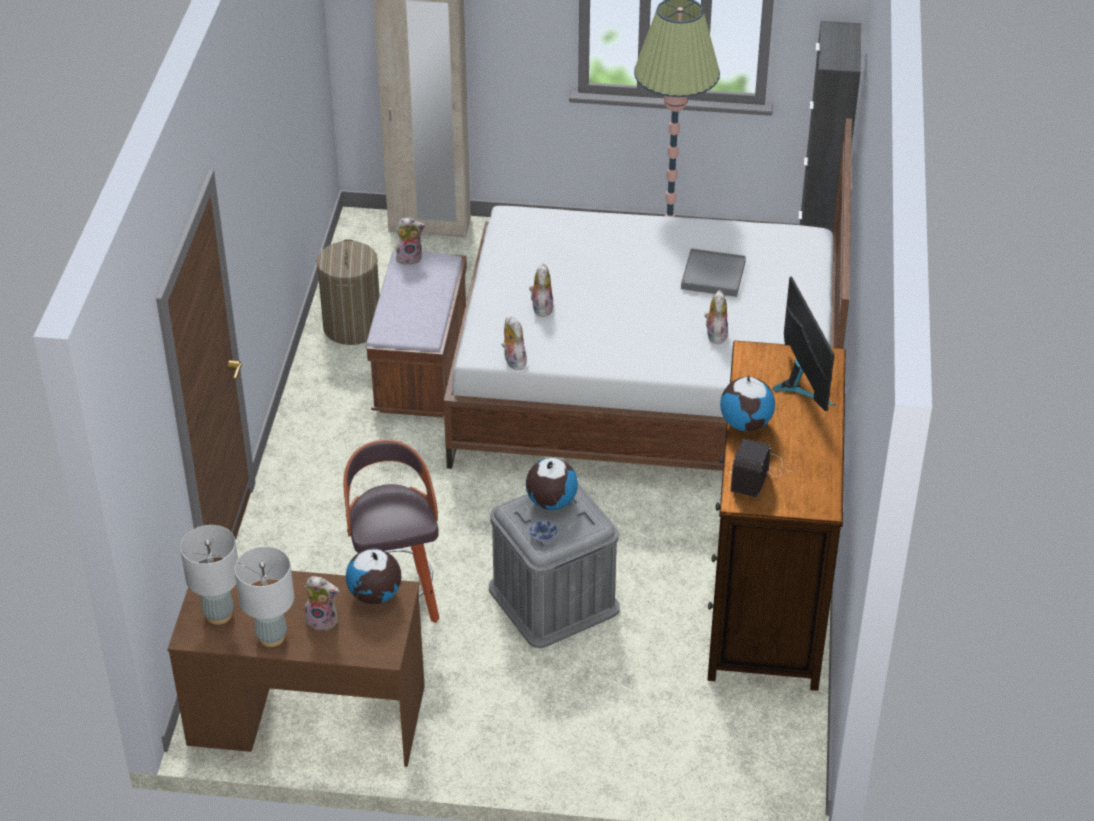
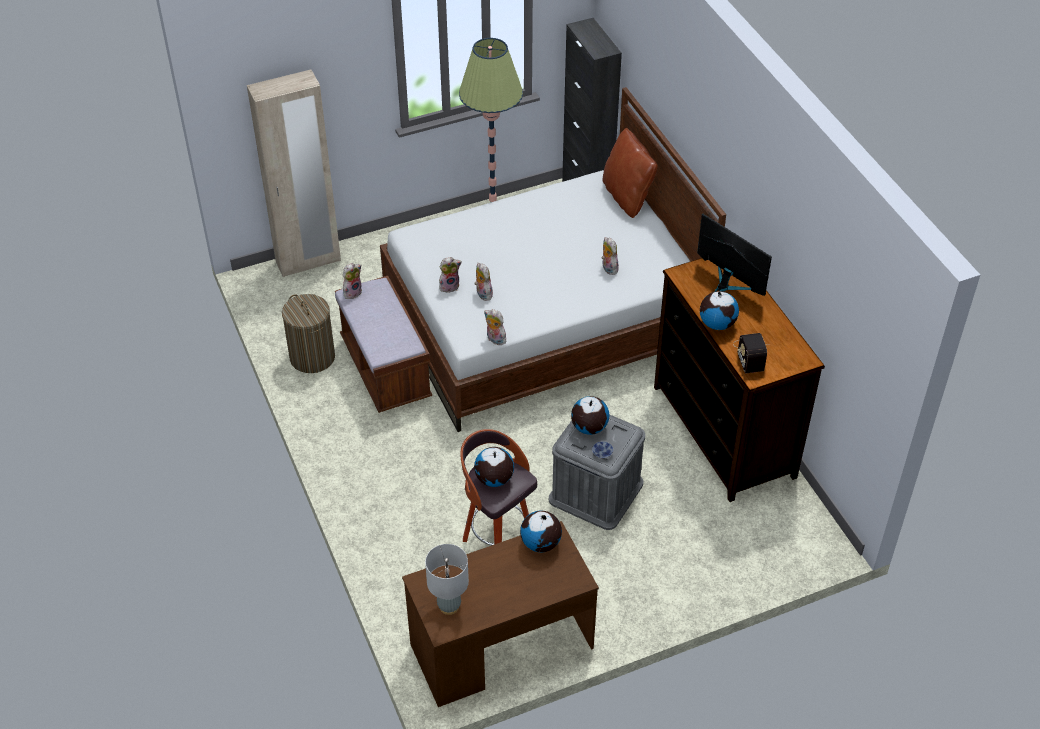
camera: 30 degrees left, 5 degrees up
grey table lamp [234,547,294,647] -> none
plush toy [305,576,340,631] -> plush toy moved to [439,257,462,294]
grey tray [681,248,746,297] -> none
none -> globe [474,447,514,487]
none -> brown pillow [602,128,658,218]

